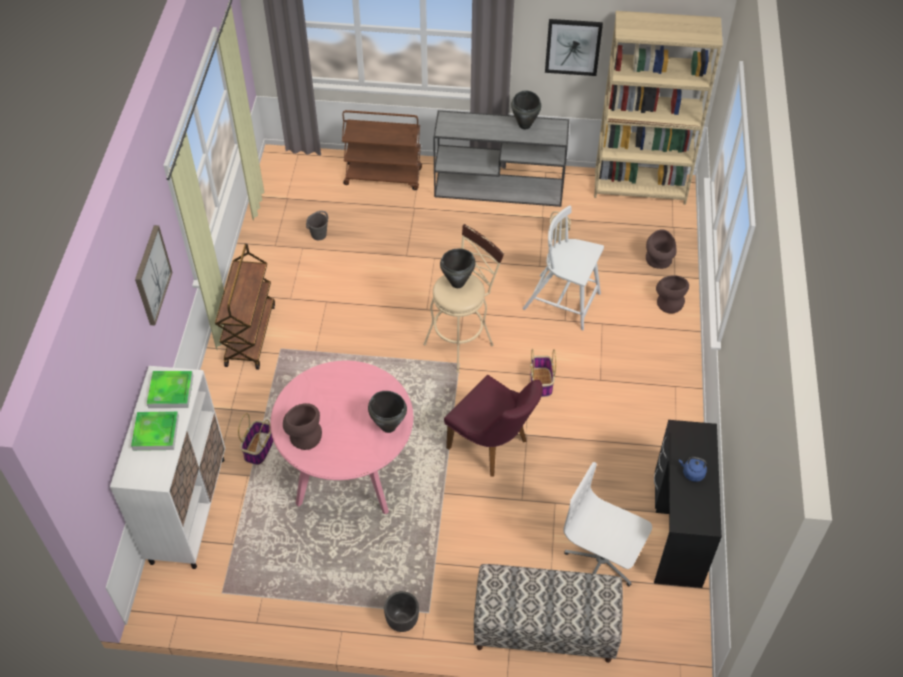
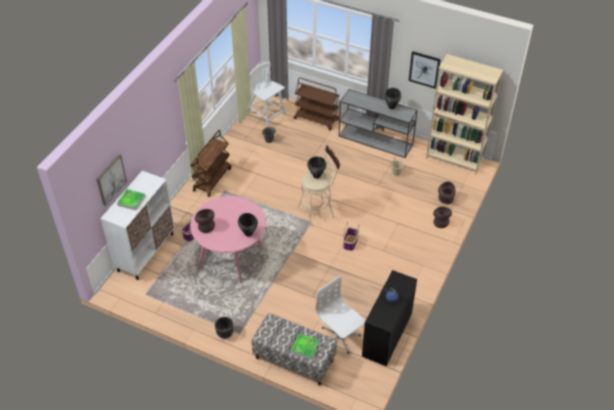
camera: 20 degrees right, 5 degrees down
picture [135,225,173,326] -> picture moved to [96,154,127,206]
tray [147,371,194,408] -> tray moved to [291,334,319,360]
purple chair [444,375,543,477] -> none
white chair [523,205,604,330] -> white chair moved to [248,62,287,127]

